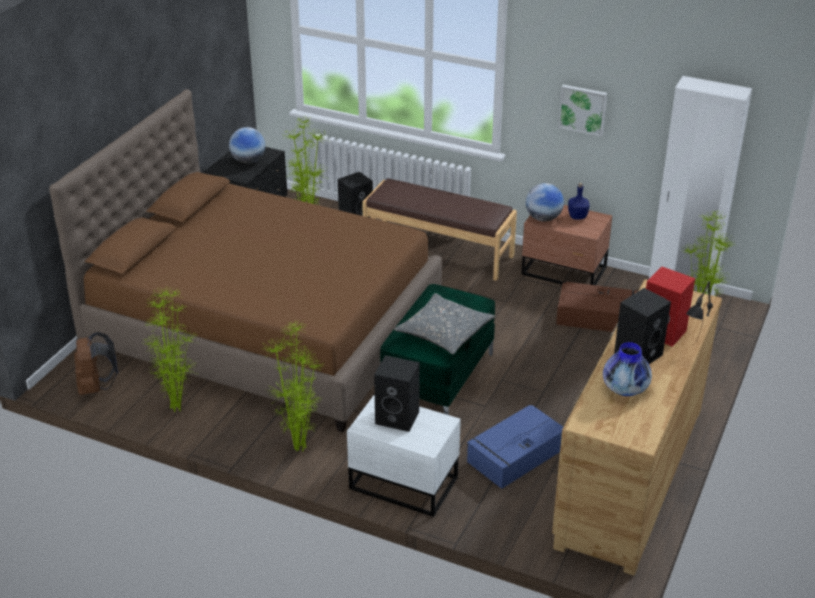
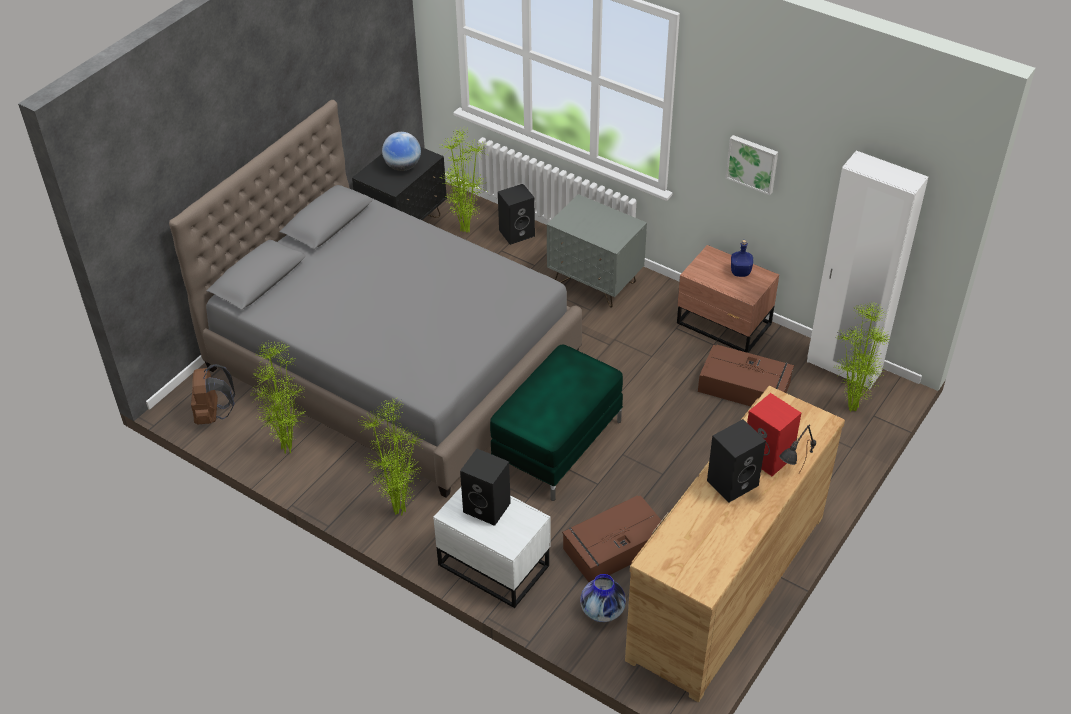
camera: 10 degrees right, 10 degrees up
brown bed [49,89,442,432] -> grey bed [169,100,582,498]
brown bench [362,178,517,281] -> grey nightstand [547,194,647,308]
grey pillow [394,293,495,354] -> none
blue storage box [467,405,563,489] -> brown storage box [562,495,662,582]
globe [526,183,564,221] -> none
vase [603,342,652,396] -> vase moved to [580,574,626,622]

